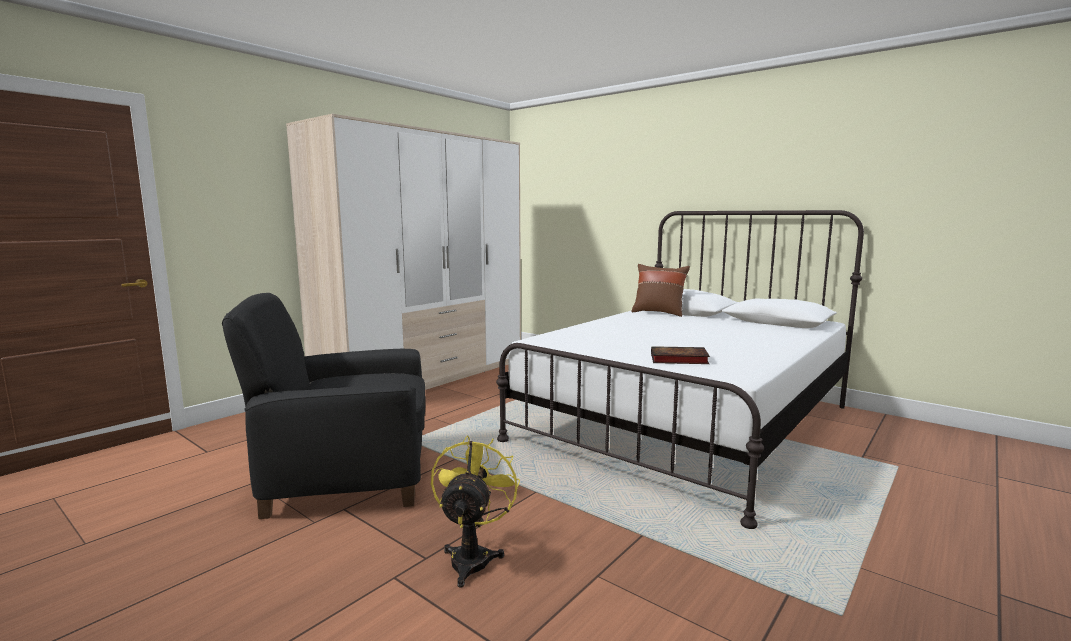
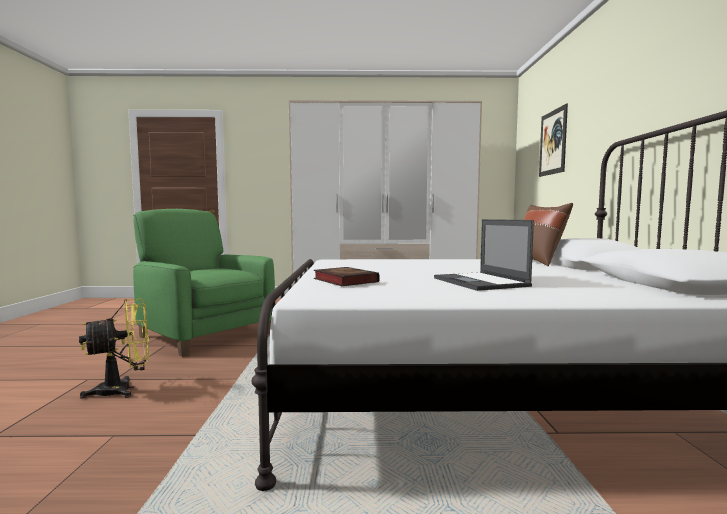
camera: 50 degrees right, 5 degrees down
black armchair [222,293,426,519] -> green armchair [133,209,275,357]
none -> laptop [434,219,534,291]
none -> picture [539,103,568,177]

